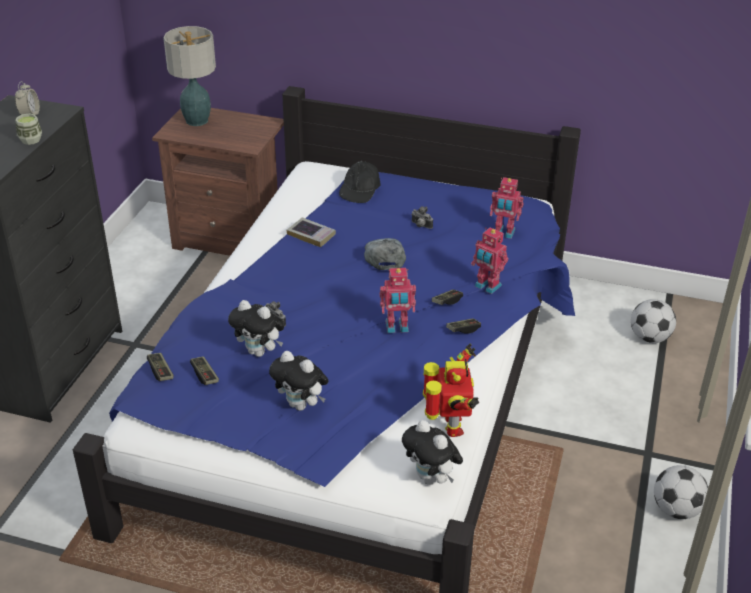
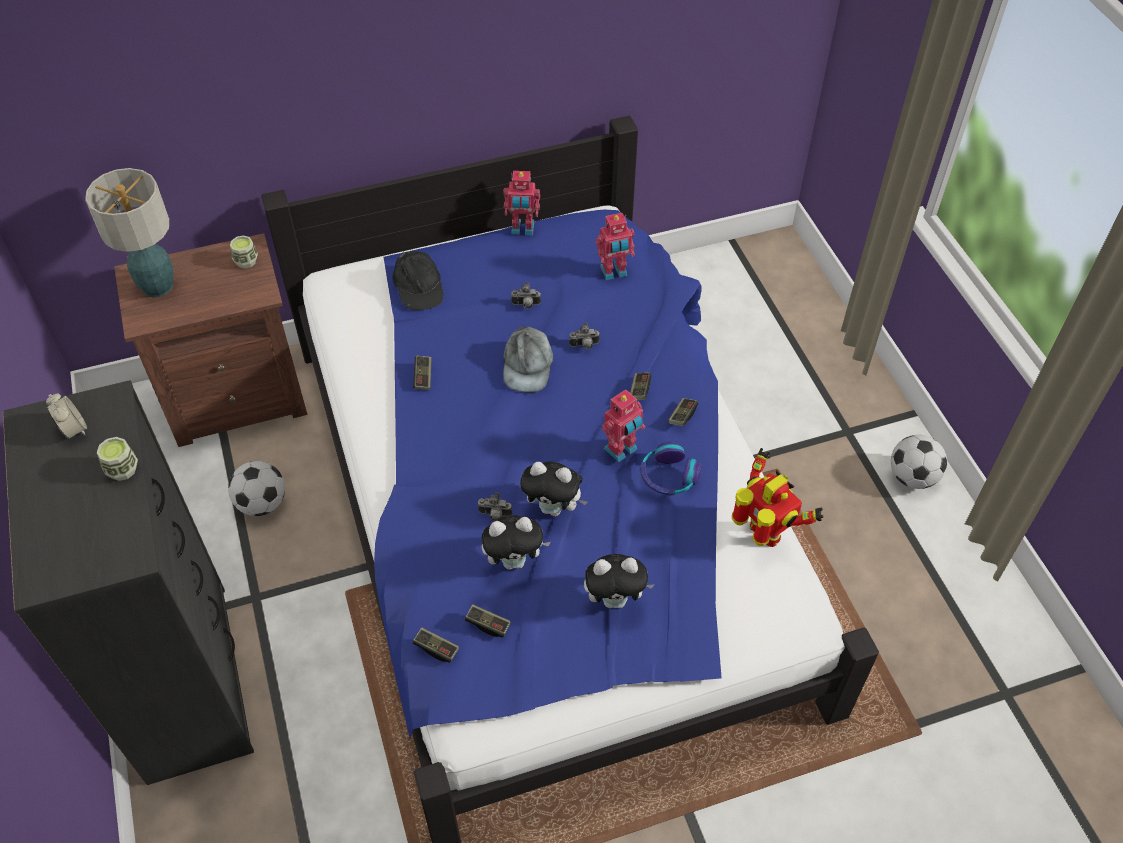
camera: 35 degrees left, 15 degrees up
book [287,217,336,247] -> game controller [413,355,432,390]
grey cap [364,238,406,270] -> grey cap turned 135 degrees counterclockwise [503,326,553,392]
plush toy [402,420,463,485] -> plush toy moved to [520,462,587,516]
toy robot [471,227,508,294] -> toy robot moved to [503,171,540,235]
football [631,299,676,343] -> football moved to [228,461,285,516]
none -> cup [230,235,258,269]
none -> camera [569,323,600,349]
none -> headphones [640,442,701,495]

